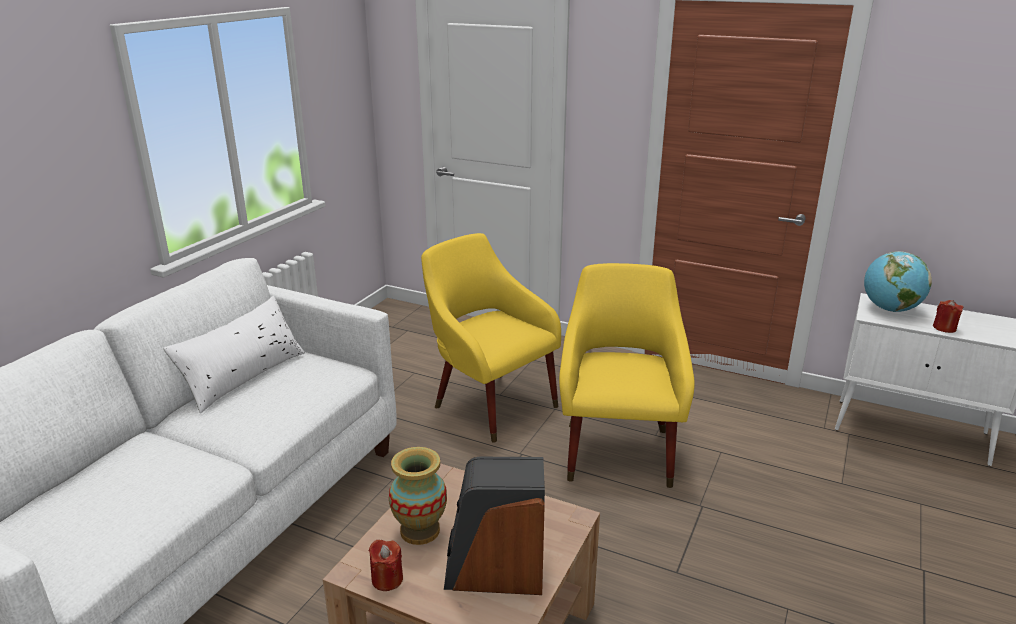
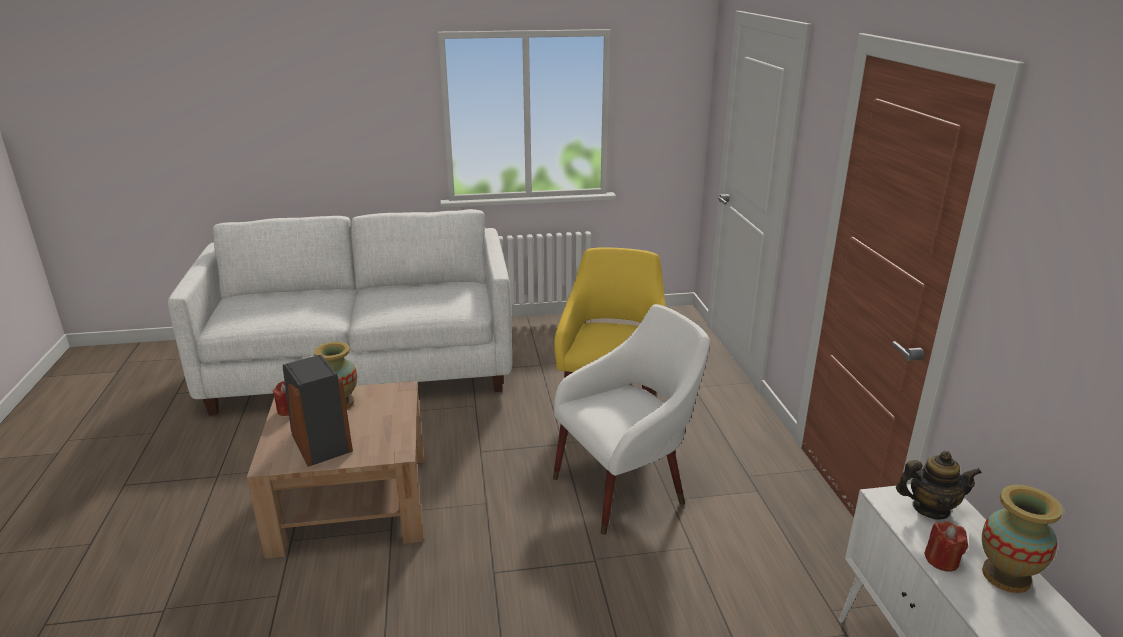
camera: 55 degrees right, 0 degrees up
white pillow [163,296,305,413] -> none
yellow armchair [559,263,695,488] -> white armchair [553,304,710,535]
globe [864,251,932,312] -> teapot [896,451,982,520]
none -> vase [982,485,1063,593]

